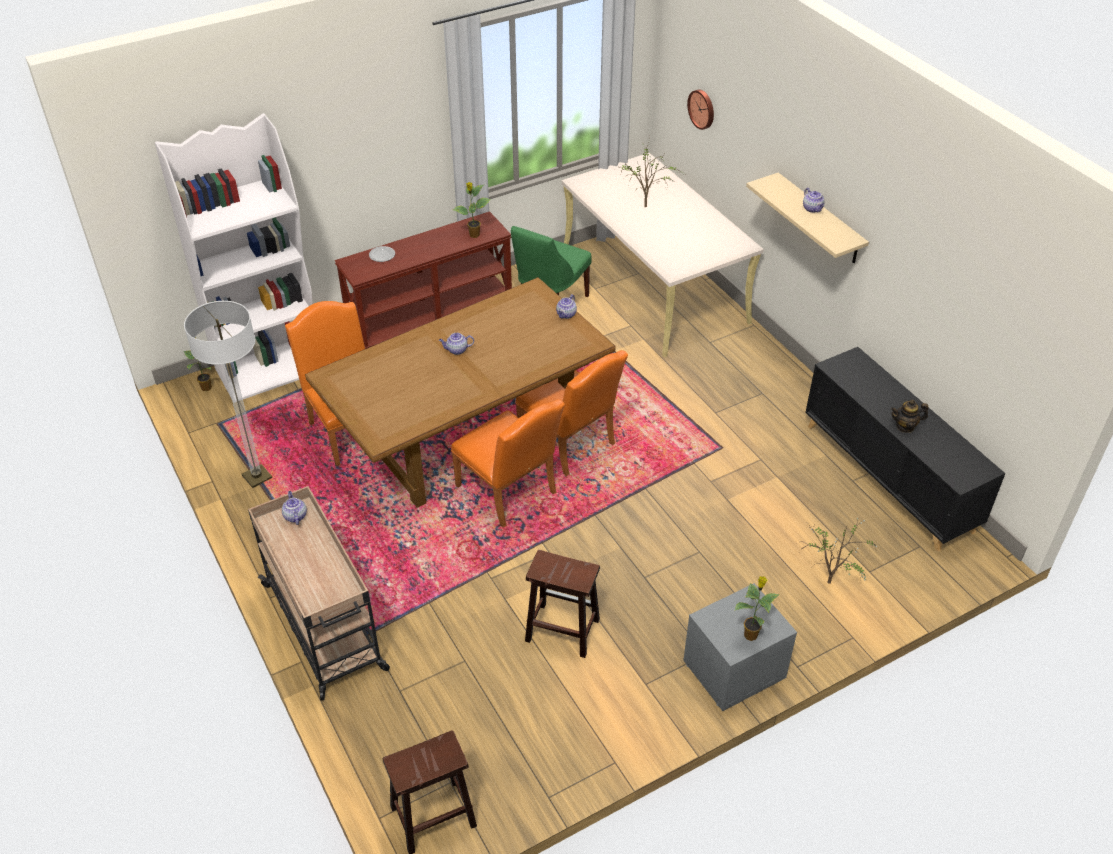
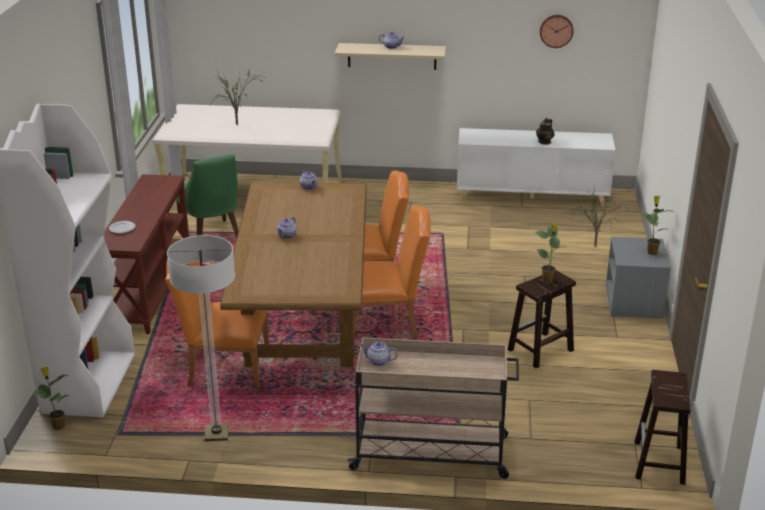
camera: 55 degrees left, 15 degrees down
potted plant [453,182,491,238] -> potted plant moved to [534,223,567,283]
wall clock [687,90,714,130] -> wall clock moved to [540,15,573,48]
black cabinet [805,347,1005,552] -> white cabinet [457,128,616,207]

